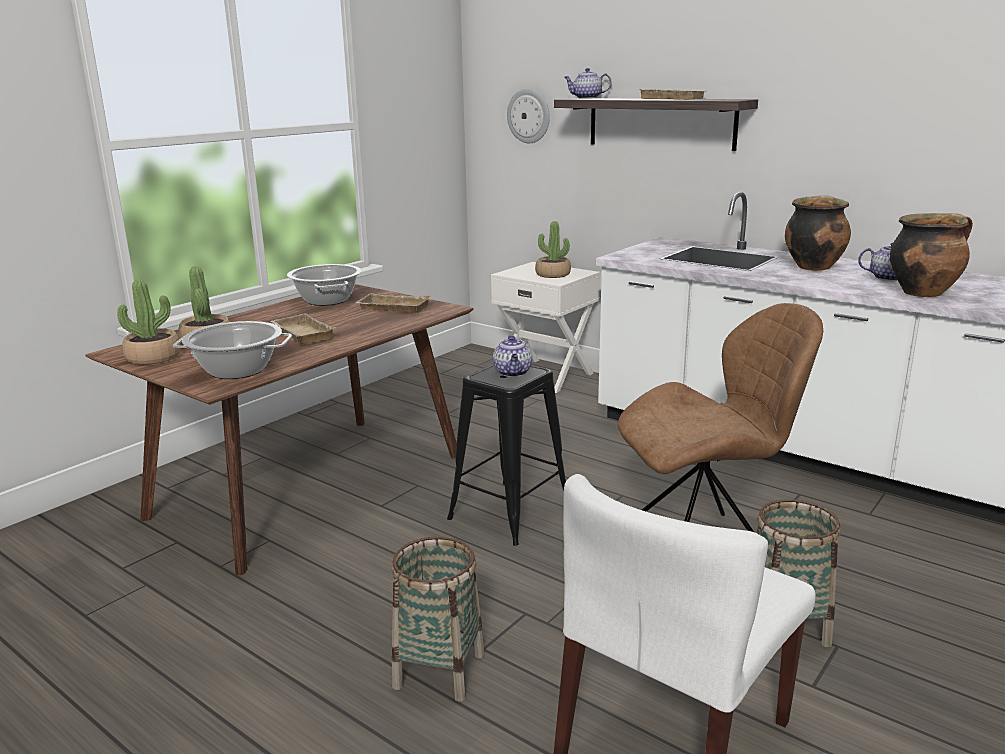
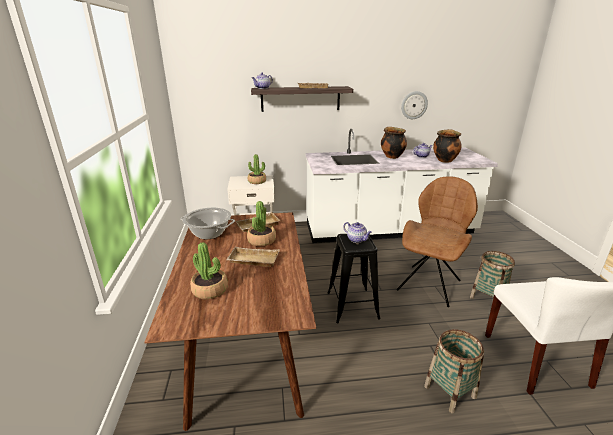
camera: 45 degrees left, 5 degrees up
potted plant [117,279,181,365] -> potted plant moved to [247,201,276,246]
cooking pot [173,321,292,379] -> none
wall clock [507,89,550,143] -> wall clock moved to [401,91,428,119]

